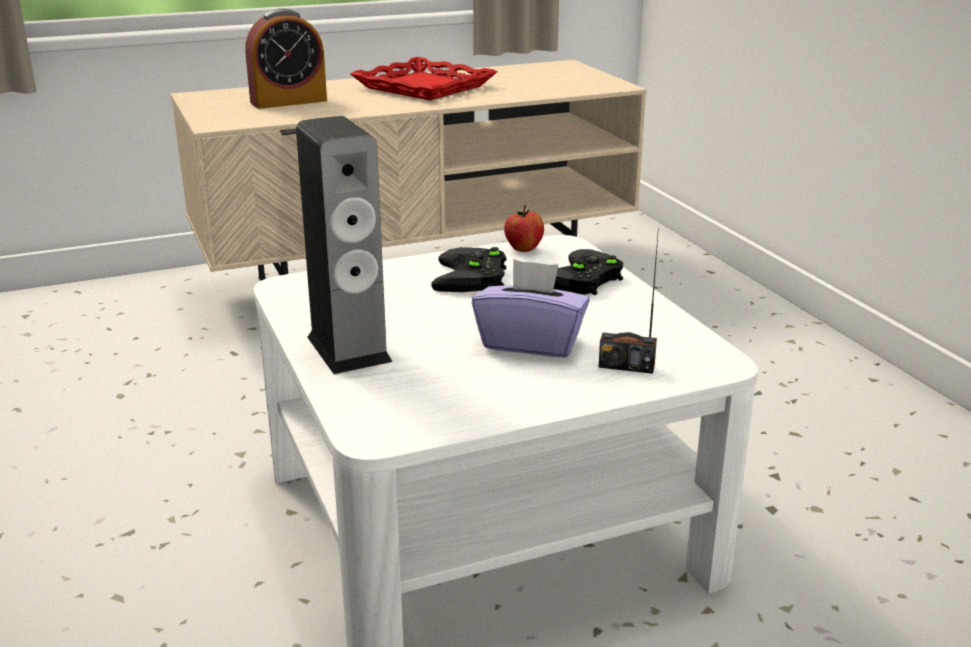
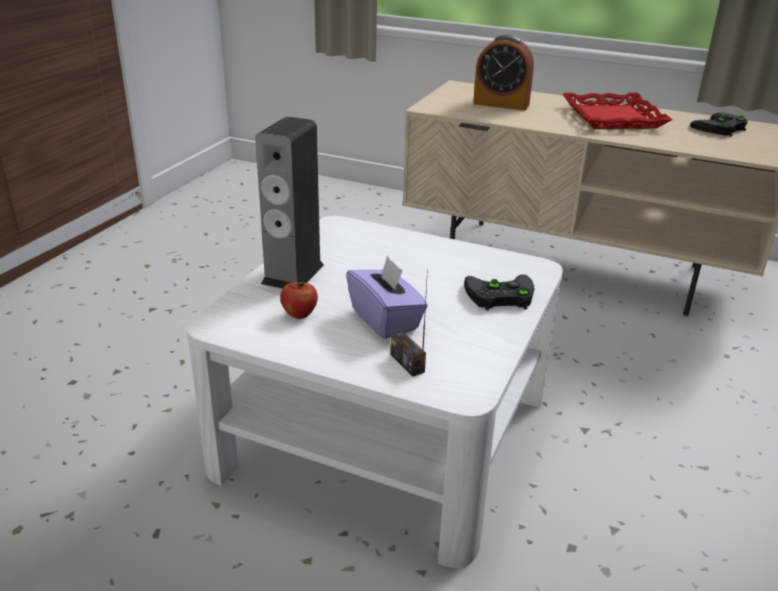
camera: 45 degrees right, 5 degrees up
black game controller [431,247,507,292] -> black game controller moved to [690,113,748,136]
apple [504,205,544,252] -> apple moved to [280,278,318,319]

